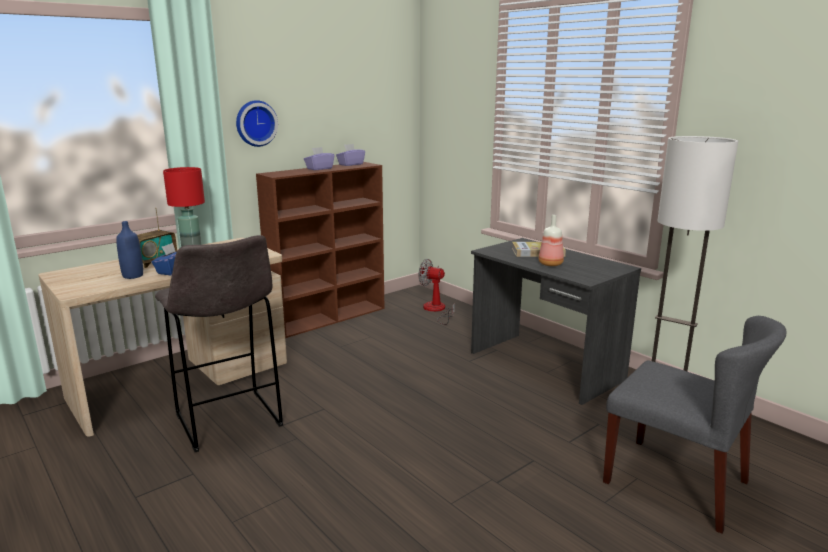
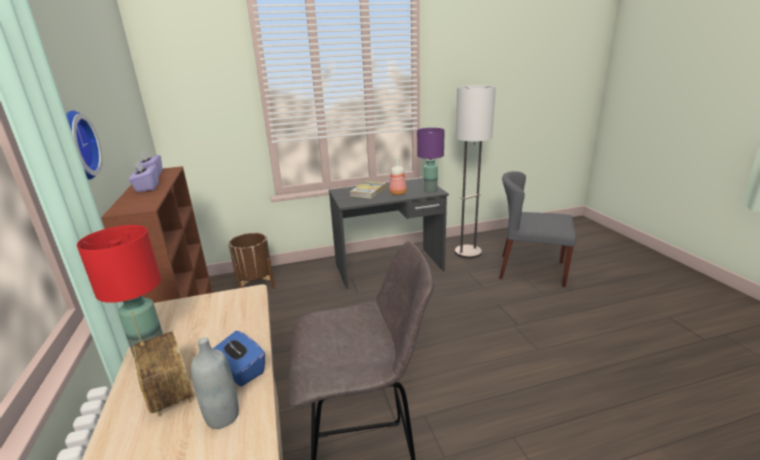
camera: 65 degrees left, 5 degrees up
blue bottle [116,221,143,279] -> grey bottle [191,337,239,429]
fan [419,259,455,325] -> brown planter [229,233,275,289]
grey chair [603,316,787,534] -> grey chair turned 135 degrees counterclockwise [499,171,576,287]
none -> purple table lamp [417,128,445,192]

